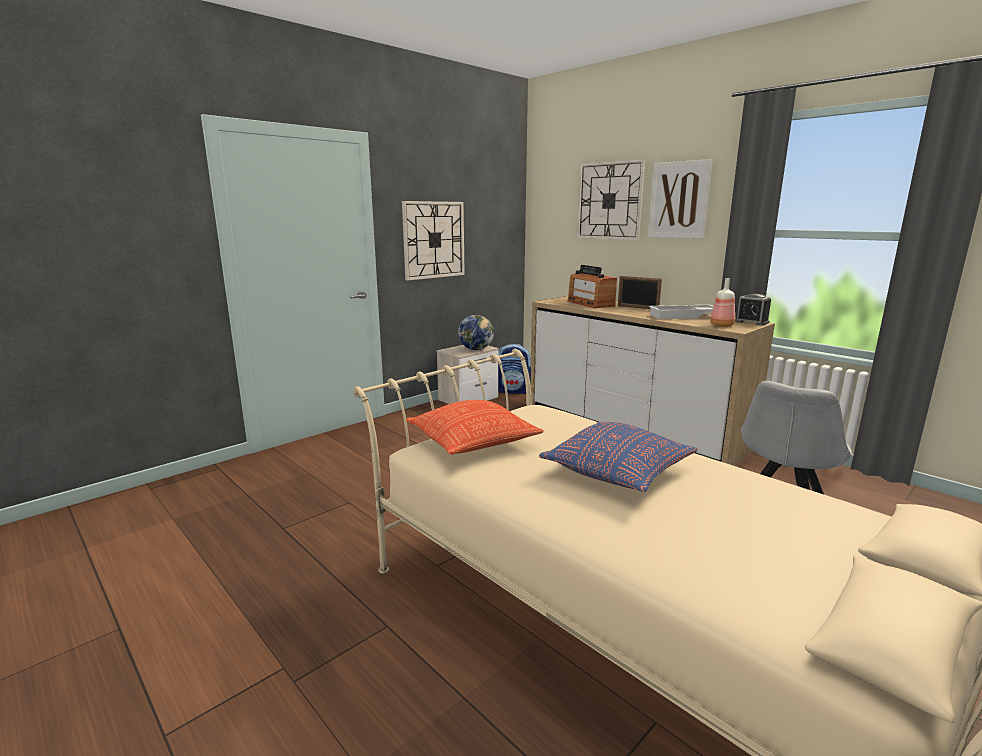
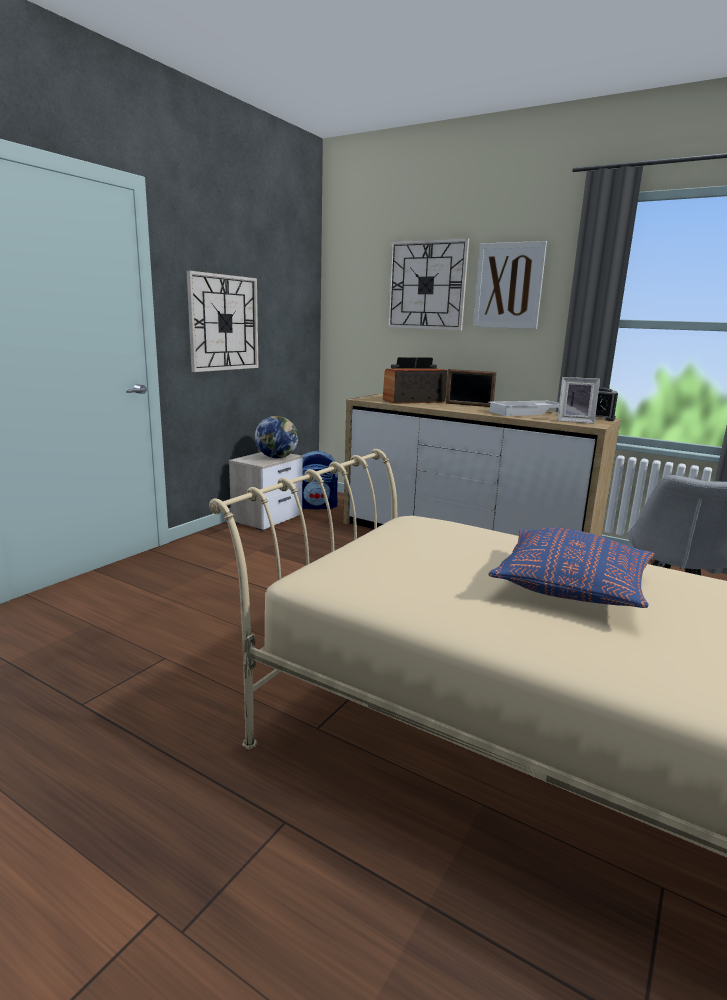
camera: 15 degrees left, 0 degrees up
orange pillow [406,400,544,455] -> none
radio [567,265,617,308] -> radio turned 105 degrees clockwise [383,357,448,404]
bottle [710,278,735,327] -> picture frame [557,377,600,424]

